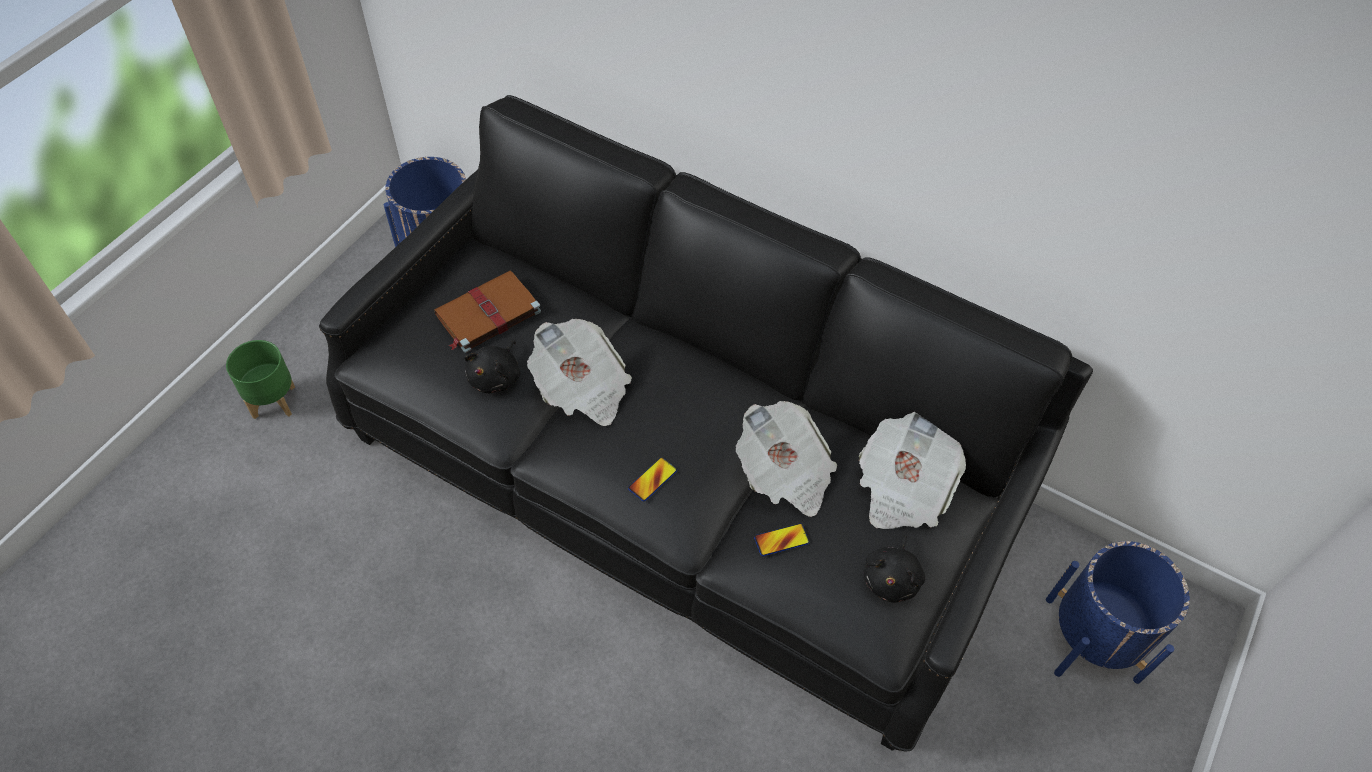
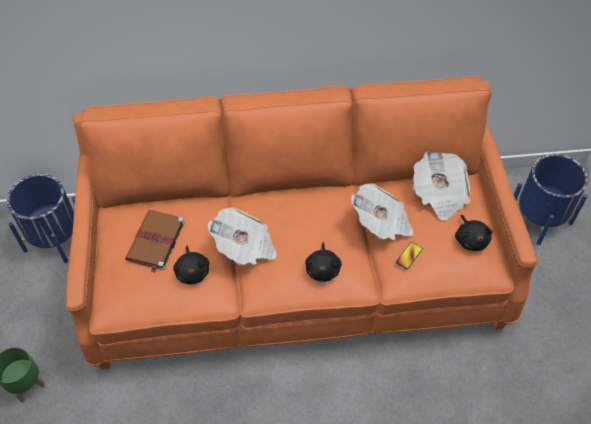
camera: 35 degrees left, 0 degrees up
black sofa [319,95,1093,751] -> orange sofa [66,76,537,370]
phone [628,457,677,501] -> black plush toy [305,242,342,282]

